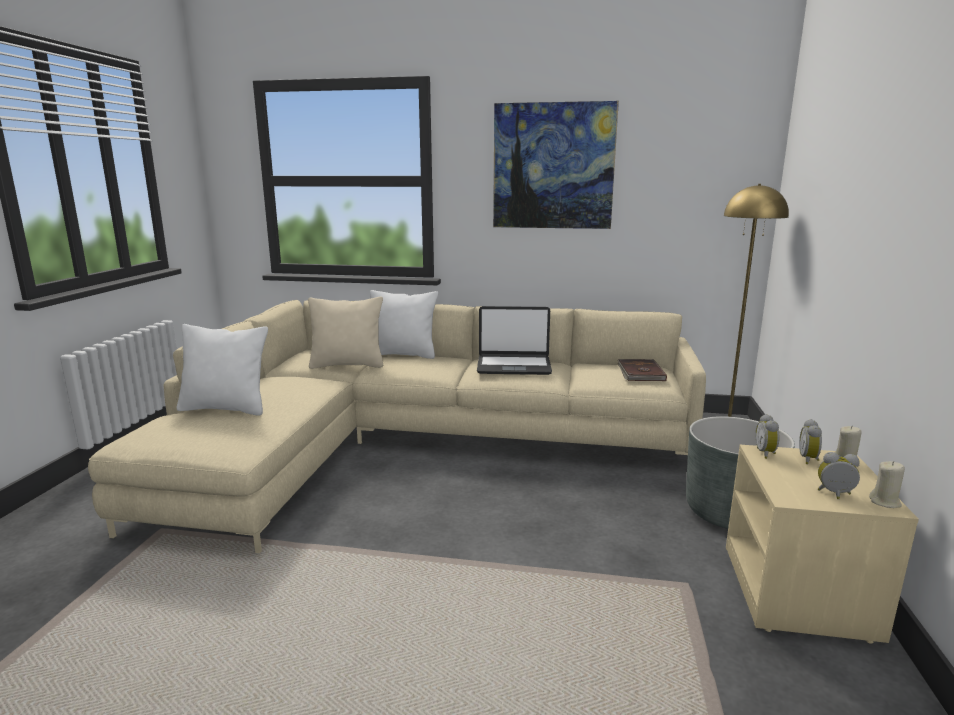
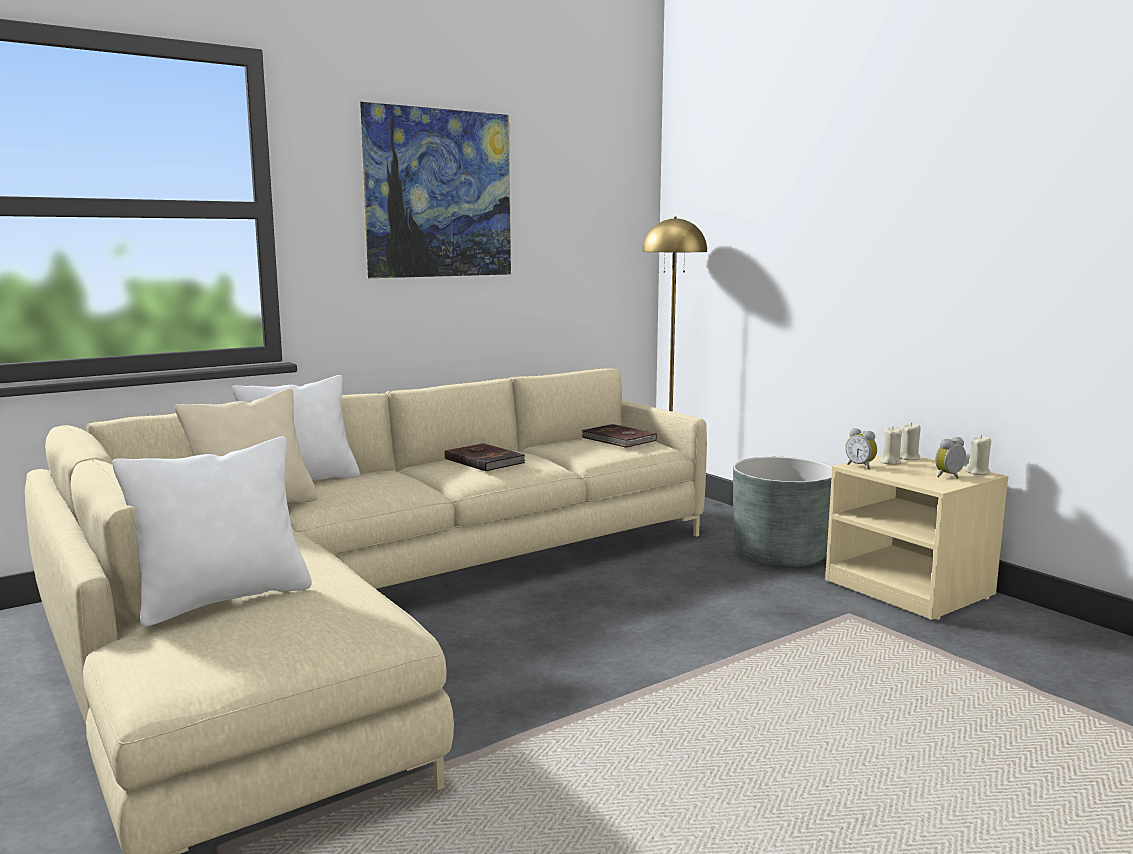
camera: 45 degrees left, 5 degrees down
laptop [477,306,552,375] -> brown book [445,443,526,471]
alarm clock [799,419,822,464] -> beige candle [879,427,902,465]

